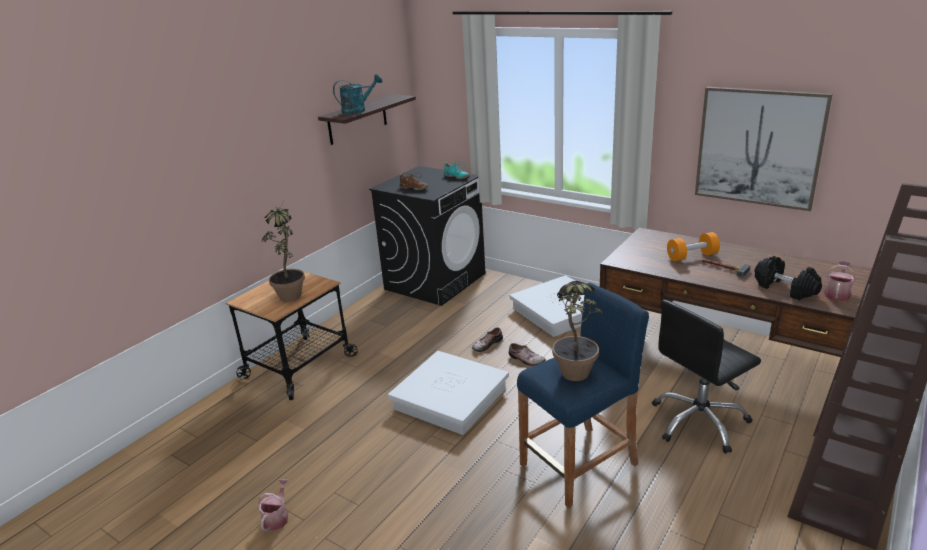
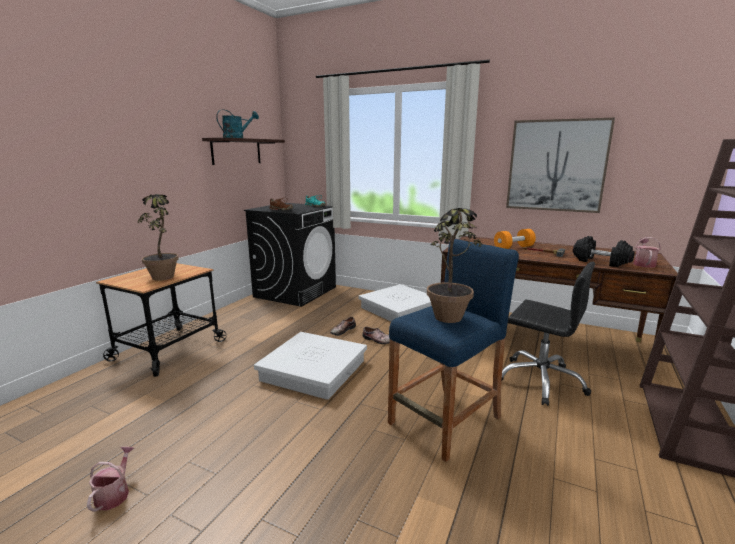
camera: 10 degrees left, 10 degrees down
black office chair [652,299,761,454] -> black office chair turned 105 degrees counterclockwise [502,262,595,406]

